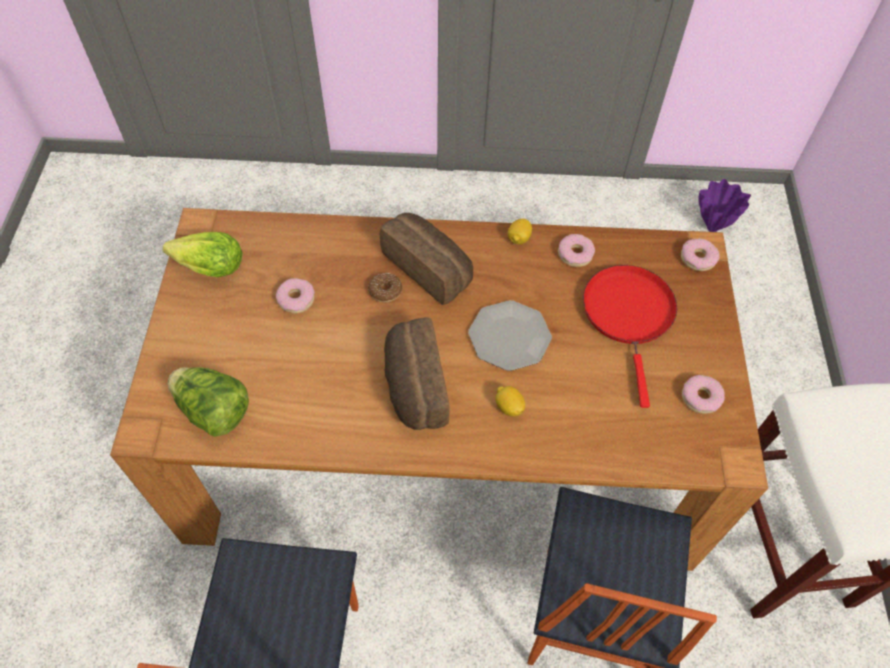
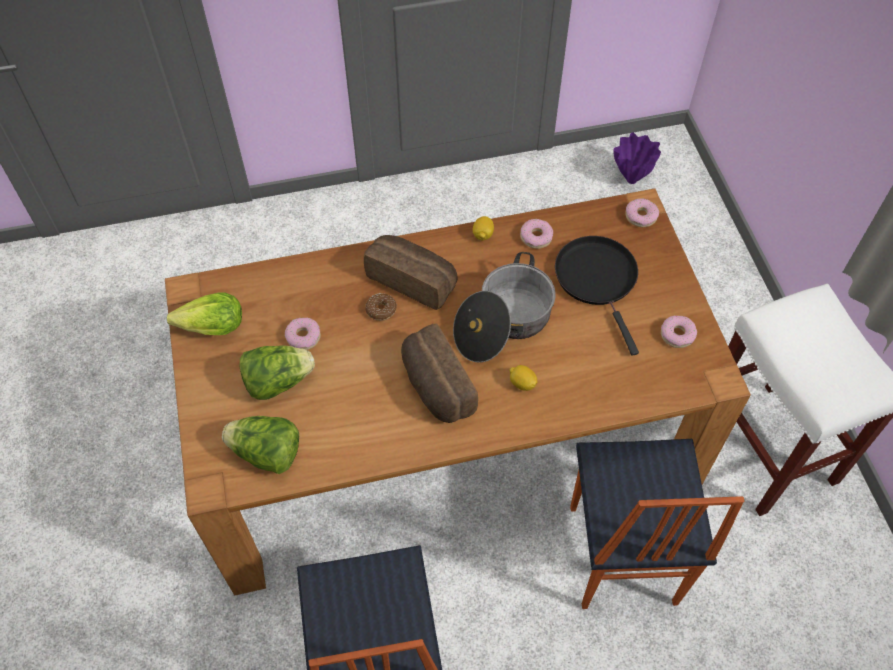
camera: 15 degrees left, 0 degrees up
plate [468,300,552,371] -> cooking pot [453,252,556,363]
red frying pan [583,265,677,408] -> black frying pan [555,236,639,356]
none -> lettuce [240,346,315,400]

